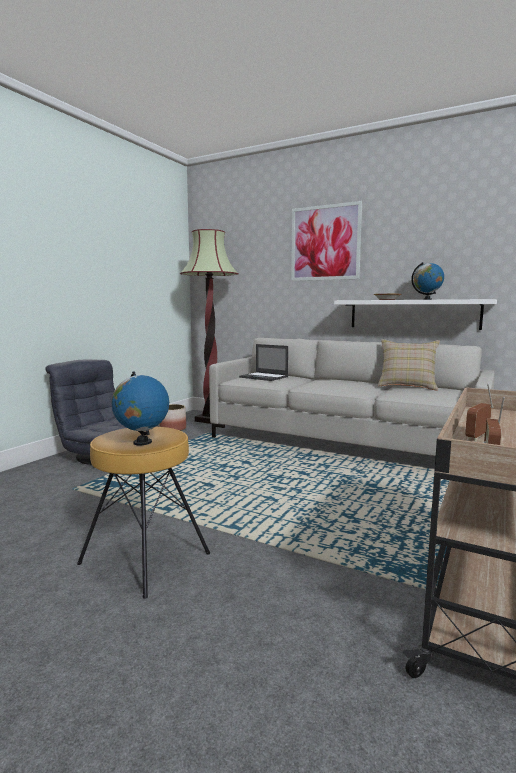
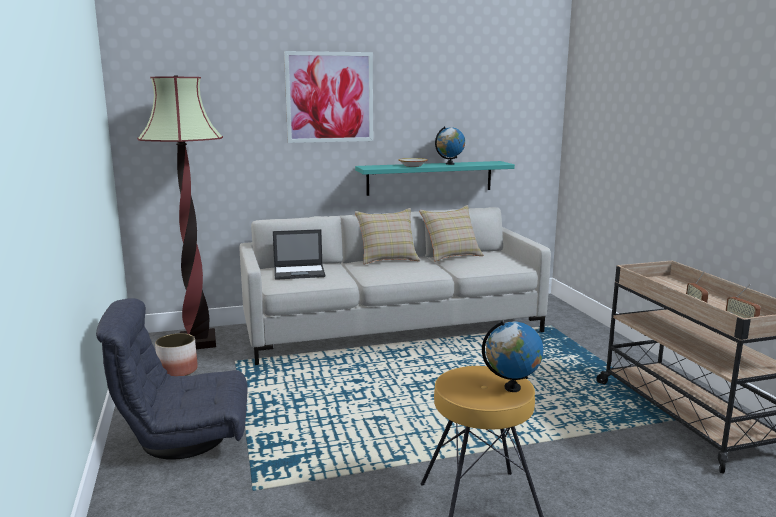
camera: 45 degrees left, 5 degrees up
white shelf [334,299,497,330] -> turquoise shelf [355,161,515,196]
none -> beige pillow [355,208,420,264]

